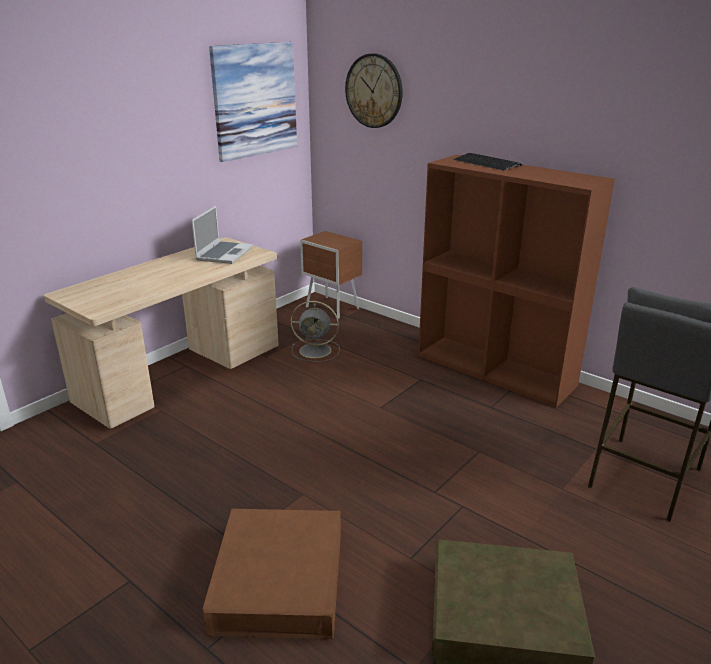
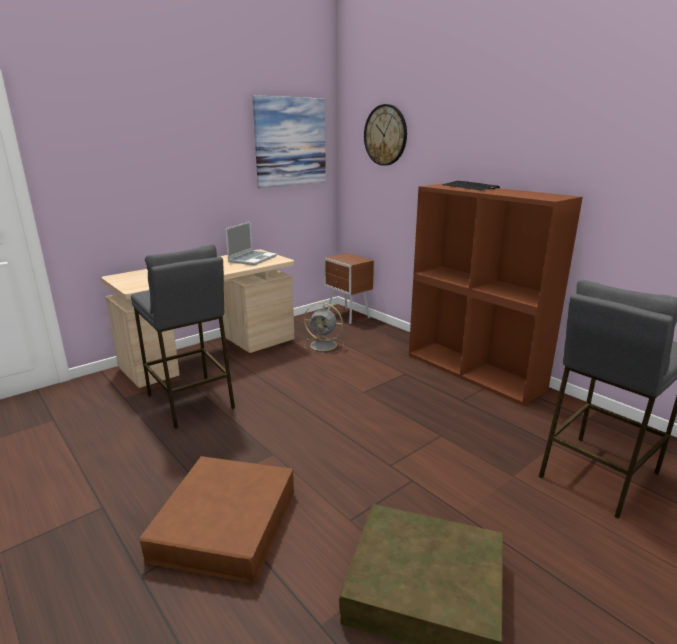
camera: 10 degrees right, 5 degrees down
none -> grey stool [131,244,235,429]

